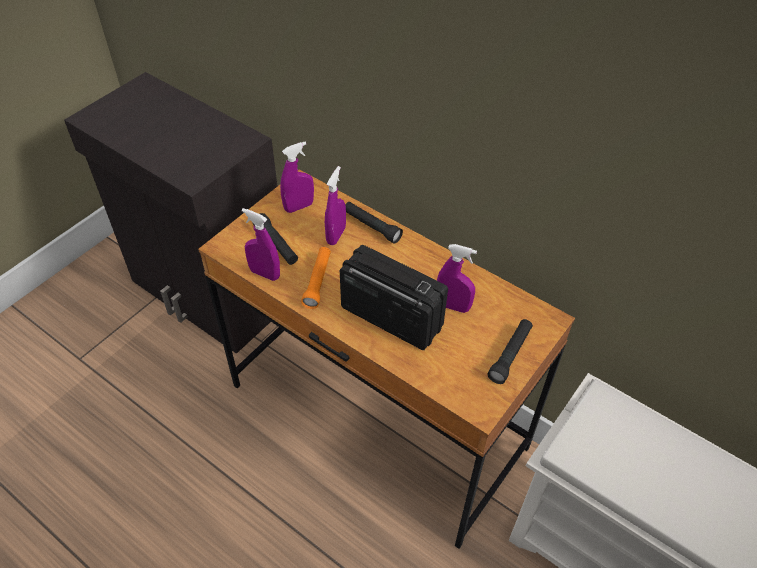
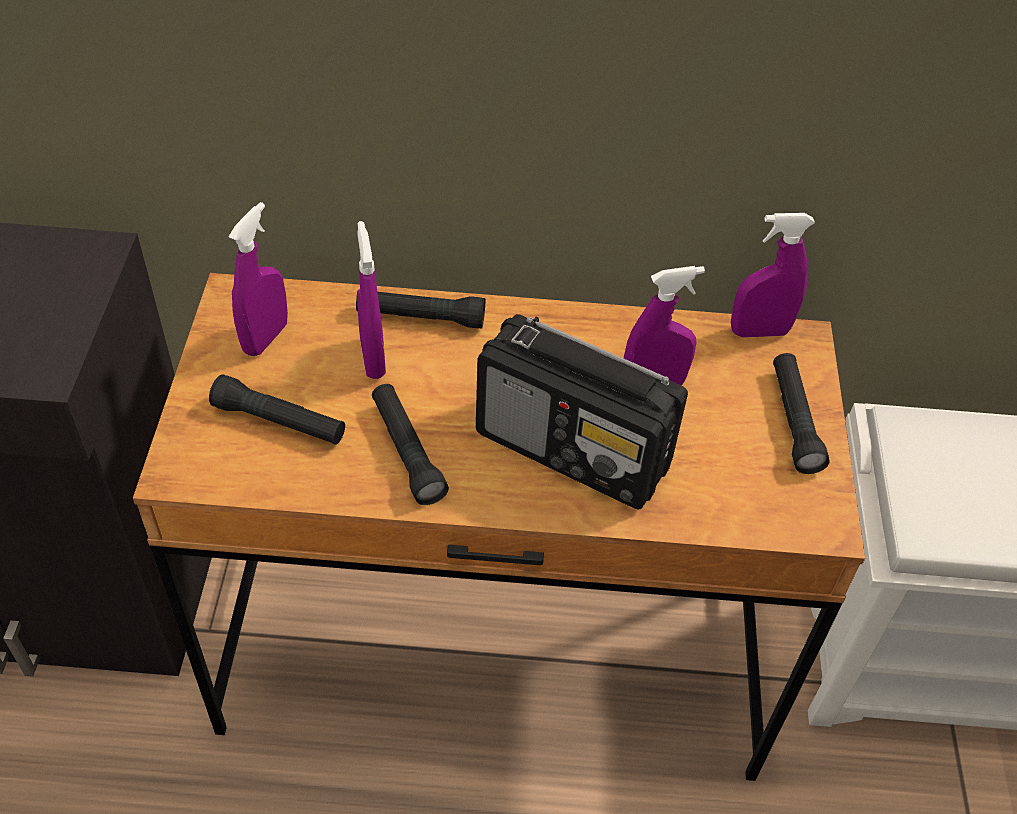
camera: 35 degrees left, 0 degrees up
purple spray bottle [242,208,280,281] -> purple spray bottle moved to [731,213,815,338]
orange flashlight [301,247,331,309] -> black flashlight [372,384,449,505]
radio [340,245,448,350] -> radio turned 150 degrees counterclockwise [476,314,688,510]

